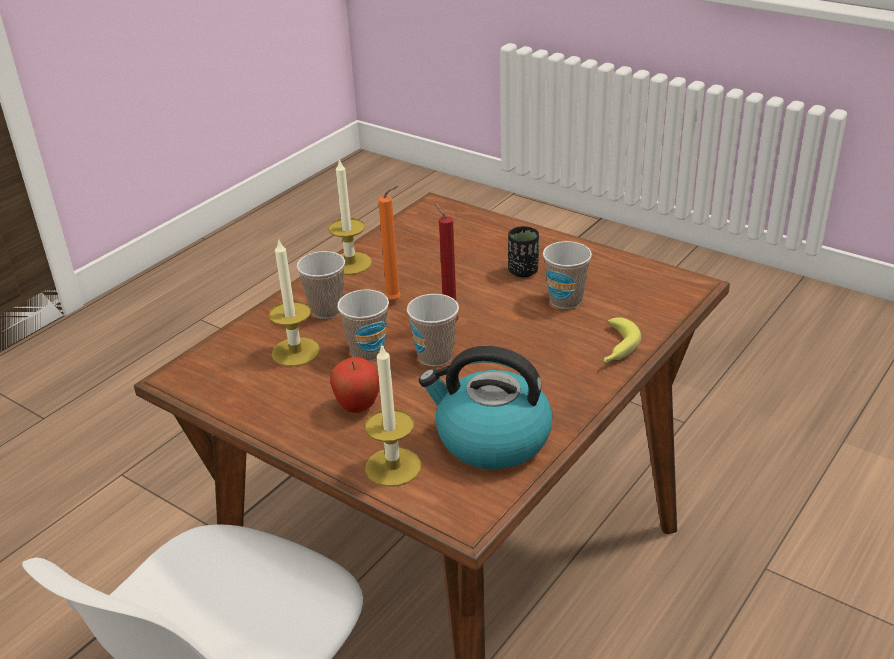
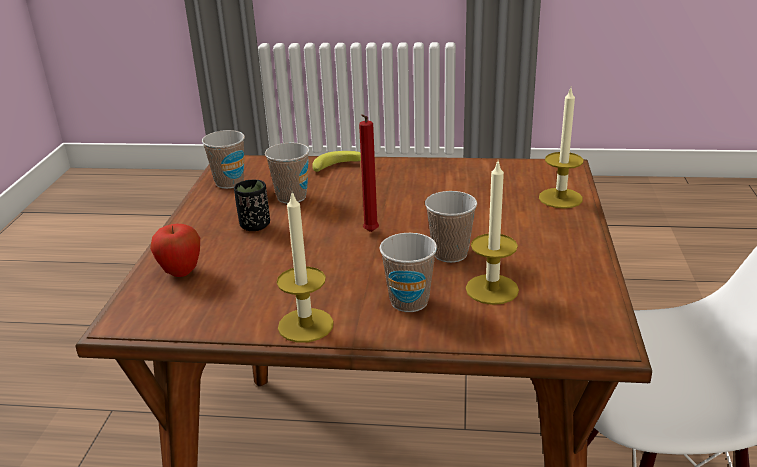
camera: 120 degrees left, 5 degrees down
apple [330,357,380,413] -> apple moved to [150,224,200,277]
orange candle [378,186,401,301] -> none
cup [407,294,459,366] -> cup moved to [202,130,245,189]
kettle [419,346,553,469] -> none

